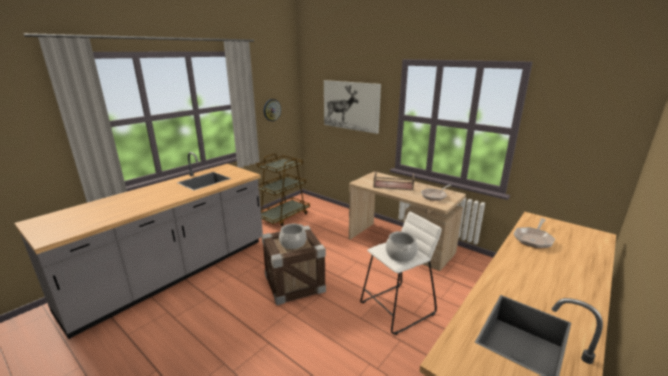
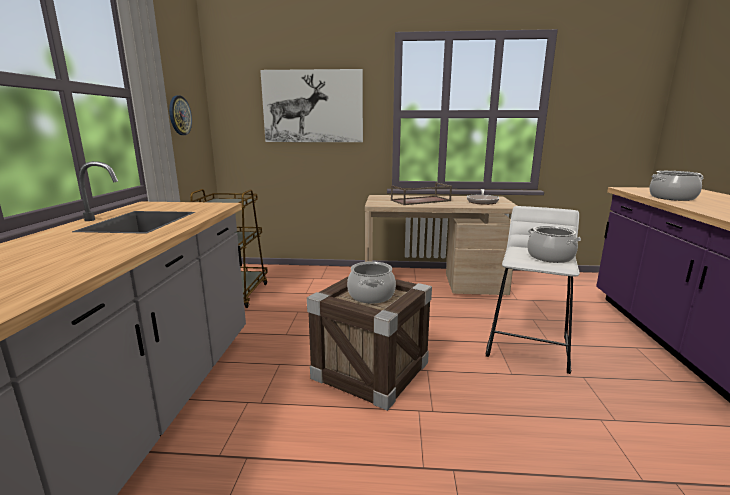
camera: 35 degrees left, 5 degrees down
frying pan [514,218,555,248] -> cooking pot [649,171,703,201]

